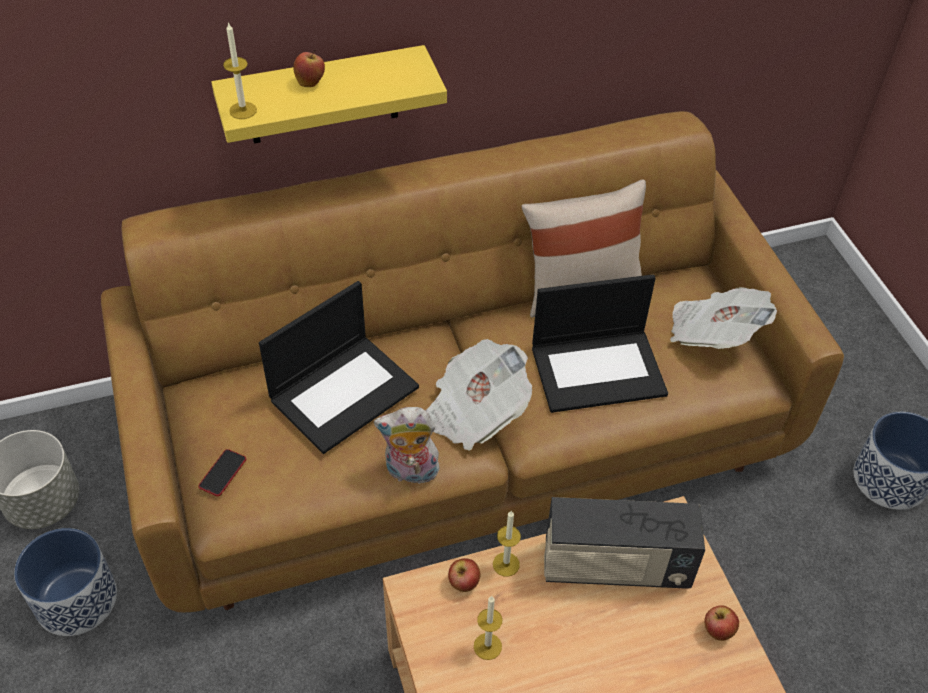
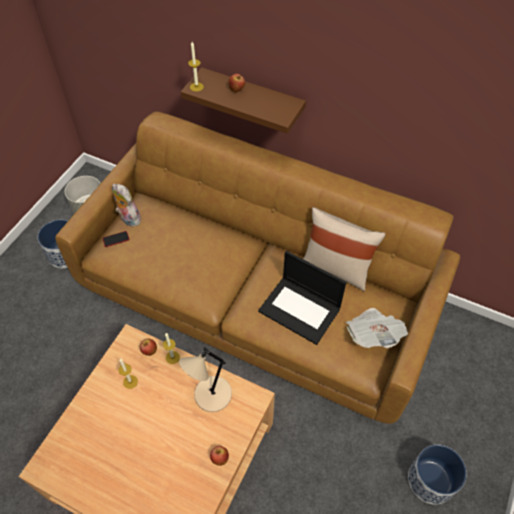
camera: 45 degrees right, 5 degrees up
yellow shelf [211,45,447,144] -> brown shelf [181,67,306,134]
laptop [259,281,419,454] -> none
plush toy [374,407,442,488] -> plush toy moved to [112,184,141,227]
newspaper [425,339,532,451] -> none
radio [544,497,705,589] -> beige table lamp [179,347,232,412]

